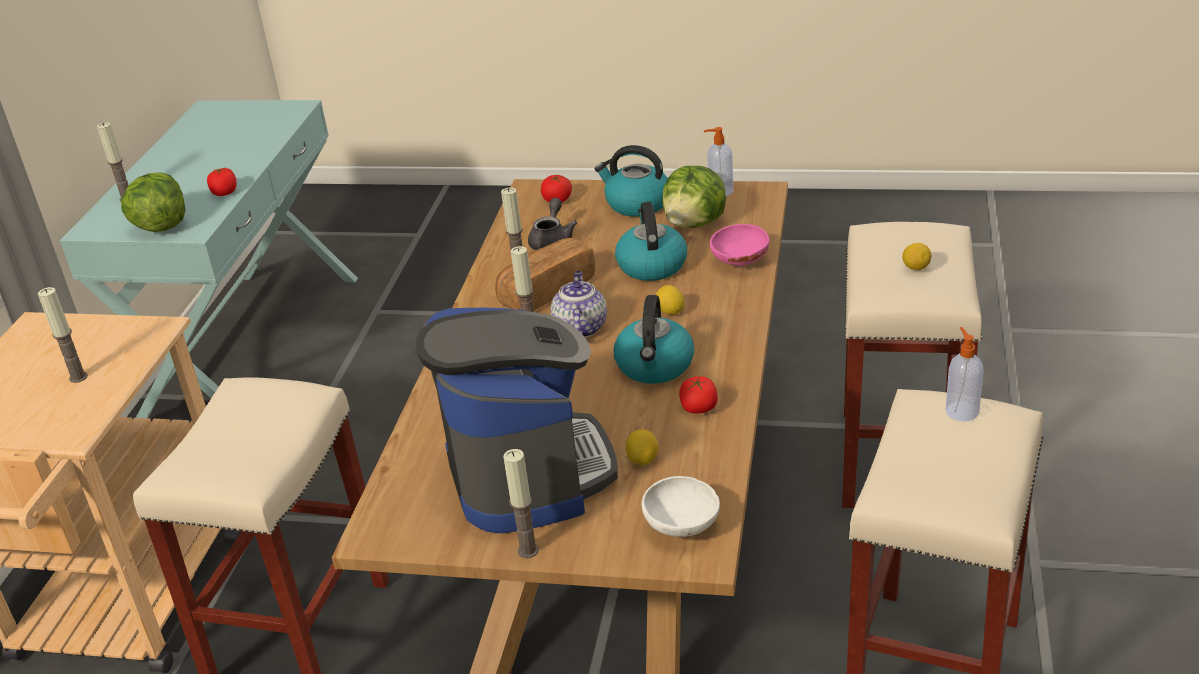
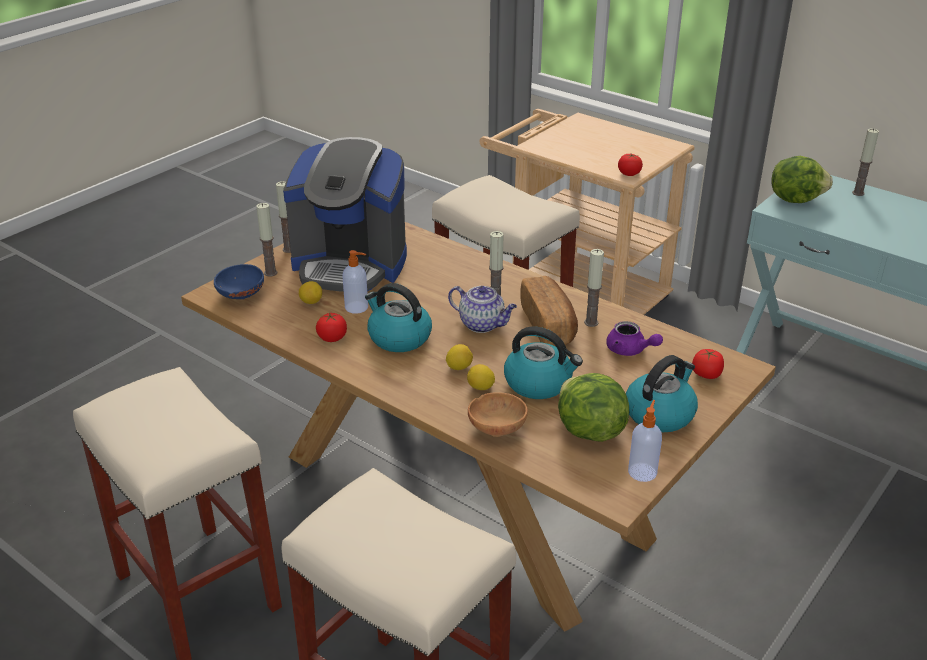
camera: 115 degrees right, 0 degrees up
candle [38,287,88,383] -> candle moved to [256,203,278,276]
tomato [207,167,237,196] -> tomato moved to [618,154,643,176]
grey teapot [528,198,577,250] -> purple teapot [606,321,663,356]
white bowl [641,476,720,537] -> blue bowl [214,264,264,299]
pink bowl [710,224,769,266] -> brown bowl [468,392,528,437]
lemon [902,243,931,270] -> lemon moved to [467,364,495,390]
soap dispenser [946,327,984,421] -> soap dispenser moved to [342,250,368,314]

